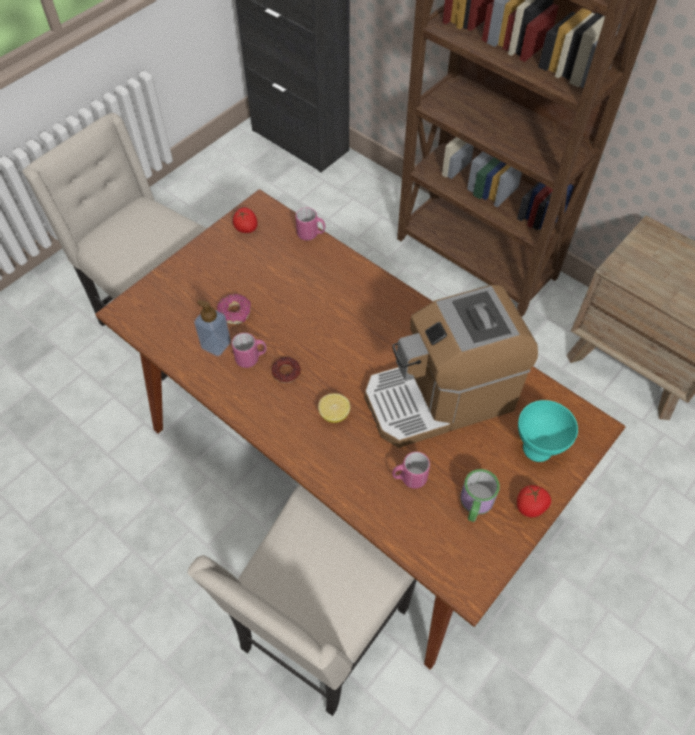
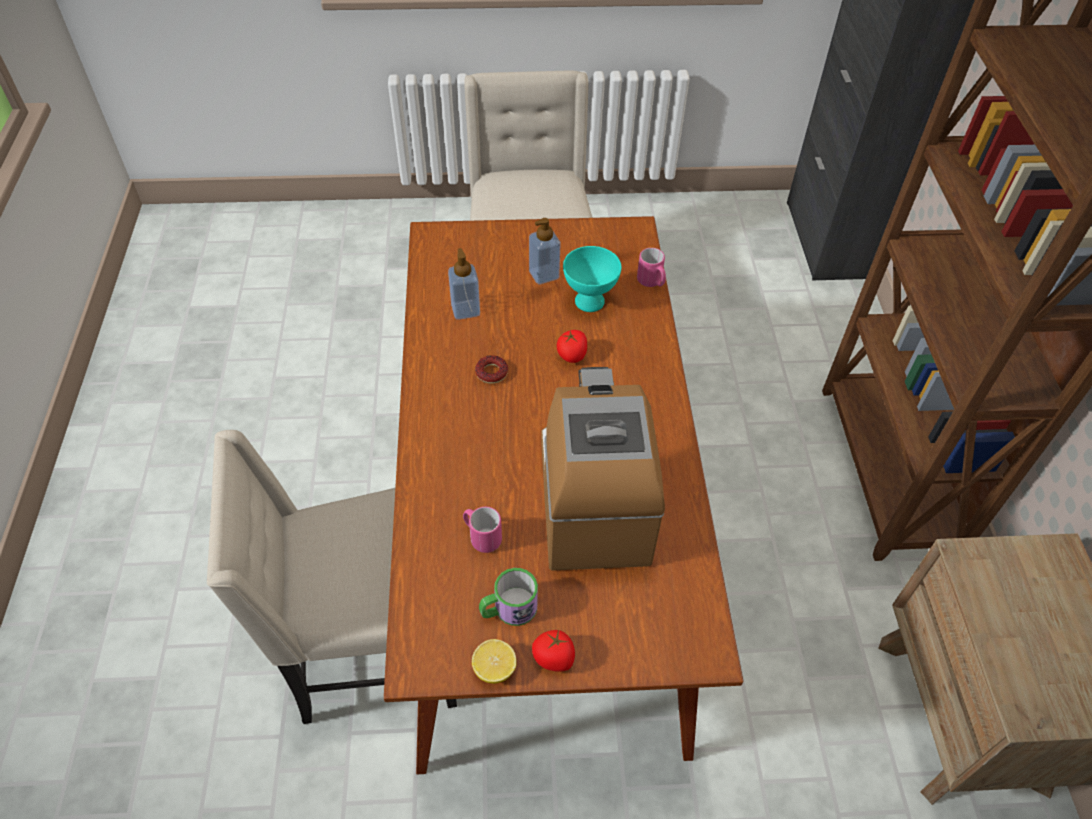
camera: 45 degrees right, 5 degrees down
donut [217,294,251,324] -> none
pink mug [232,333,267,368] -> none
tomato [233,207,258,233] -> tomato moved to [557,330,587,363]
lemon [318,393,350,423] -> lemon moved to [472,639,517,684]
coffee machine [365,285,538,448] -> coffee machine turned 60 degrees clockwise [541,367,665,571]
turquoise bowl [518,400,578,462] -> turquoise bowl moved to [563,246,621,312]
none -> soap dispenser [529,218,560,285]

